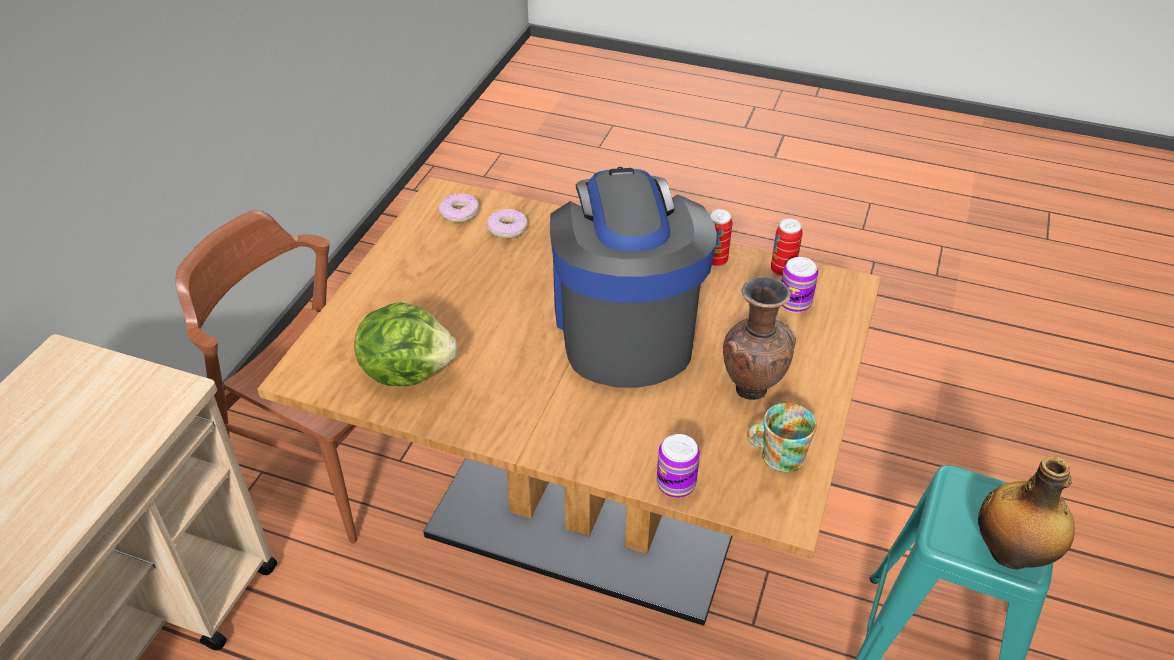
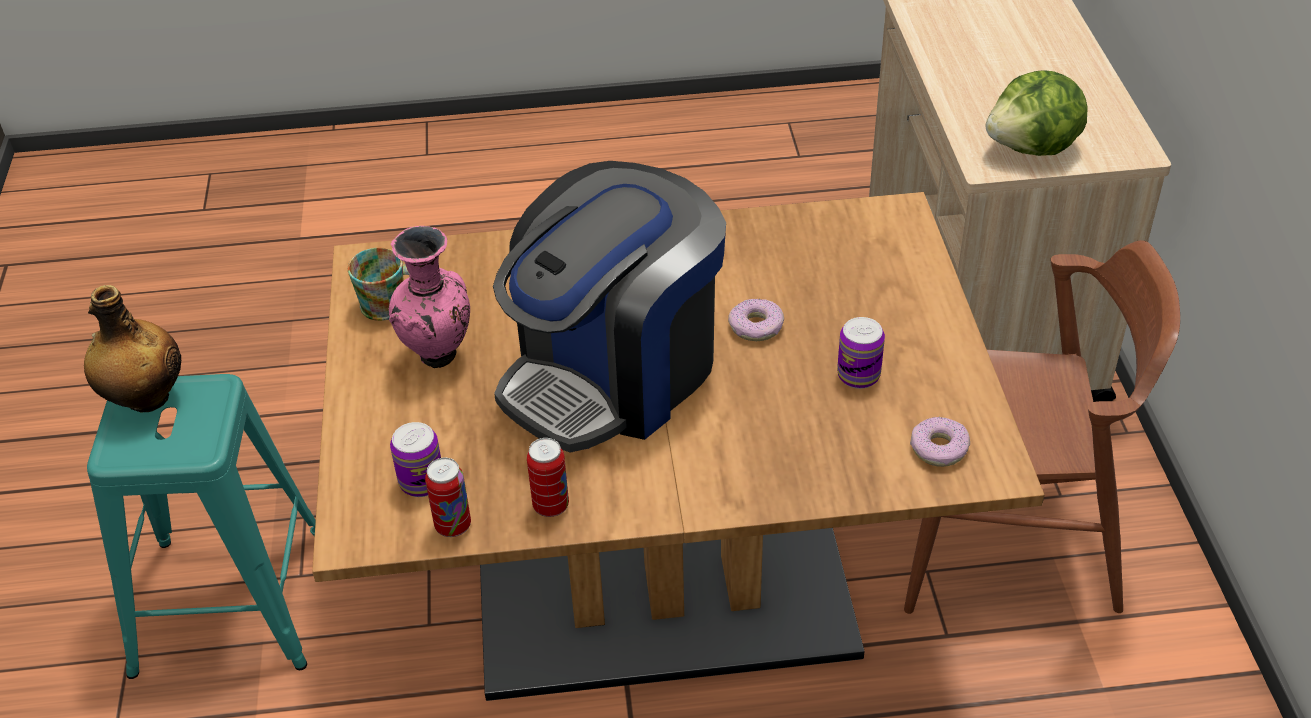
camera: 155 degrees right, 0 degrees up
lettuce [354,302,457,386] -> lettuce moved to [986,70,1088,156]
donut [487,209,528,238] -> donut moved to [728,299,784,341]
coffee machine [550,167,717,388] -> coffee machine turned 75 degrees clockwise [493,161,726,453]
can [657,434,700,498] -> can moved to [837,317,885,389]
brown vase [723,277,796,400] -> pink vase [389,226,470,368]

